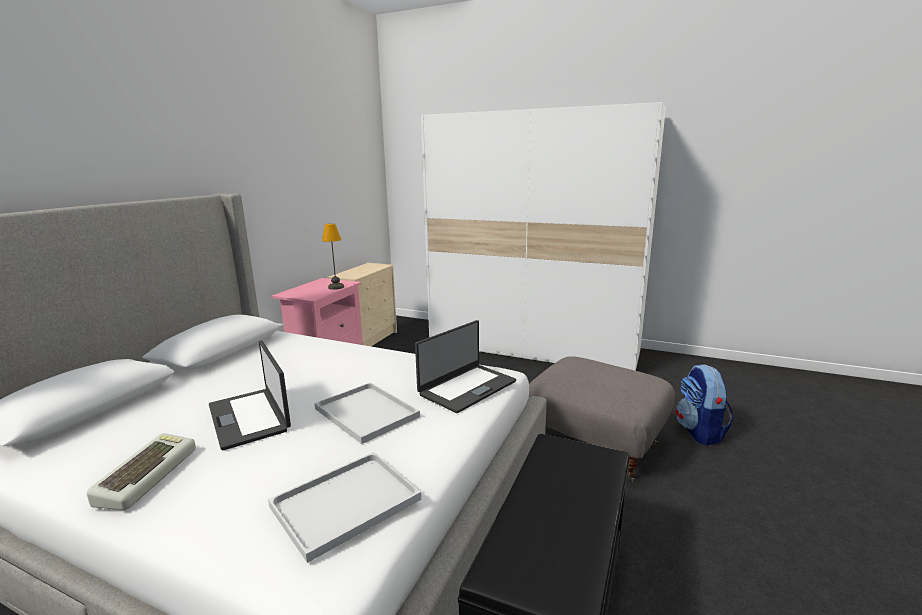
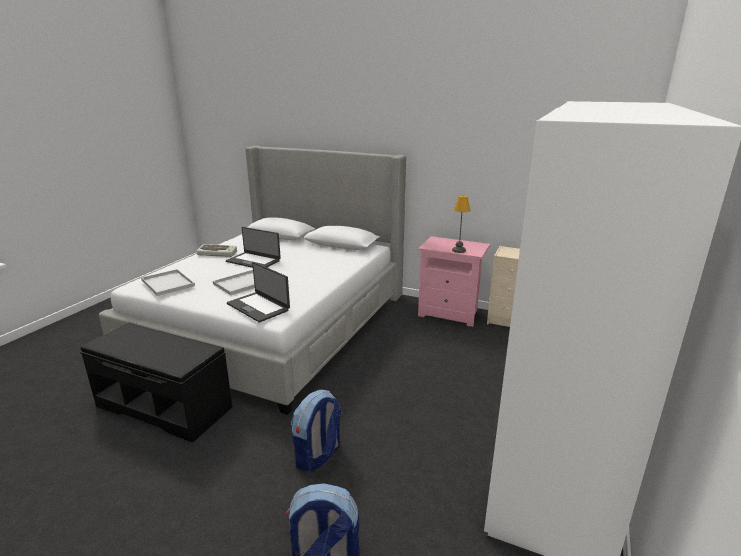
camera: 90 degrees right, 5 degrees up
laptop [209,341,291,451] -> laptop turned 120 degrees counterclockwise [226,227,281,268]
grey ottoman [529,356,675,482] -> backpack [291,390,341,472]

